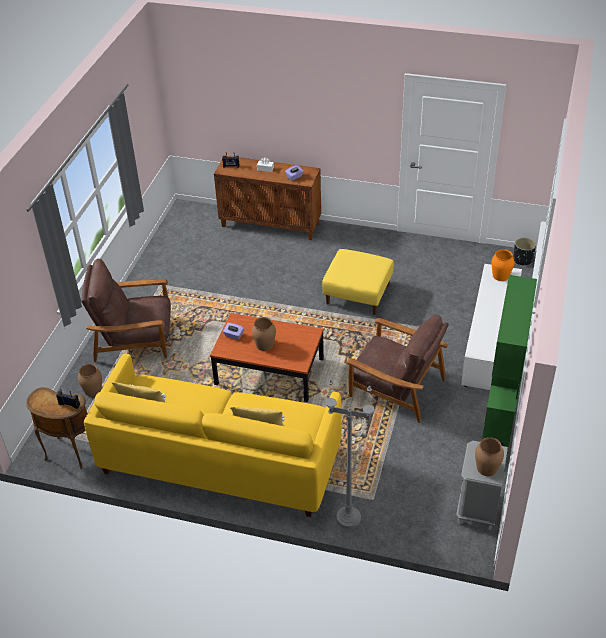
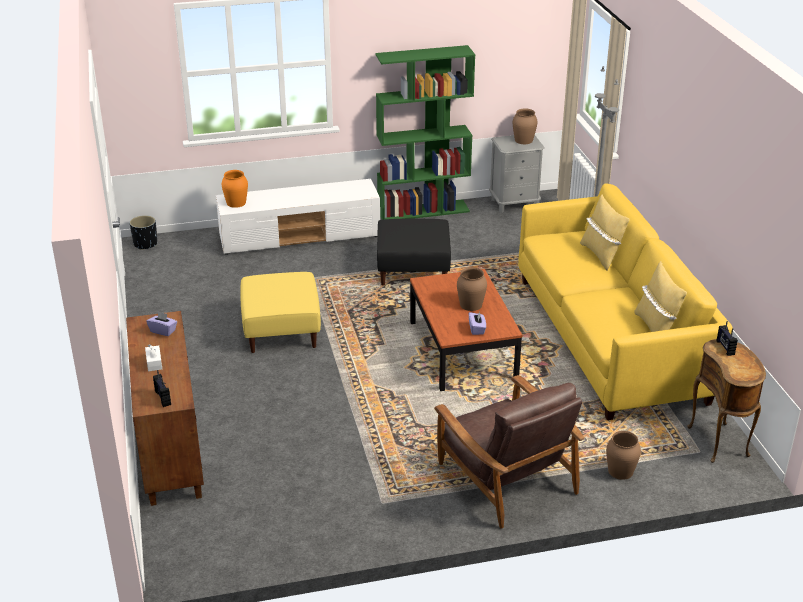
camera: 120 degrees left, 10 degrees down
brown armchair [346,315,449,423] -> black ottoman [377,219,451,286]

